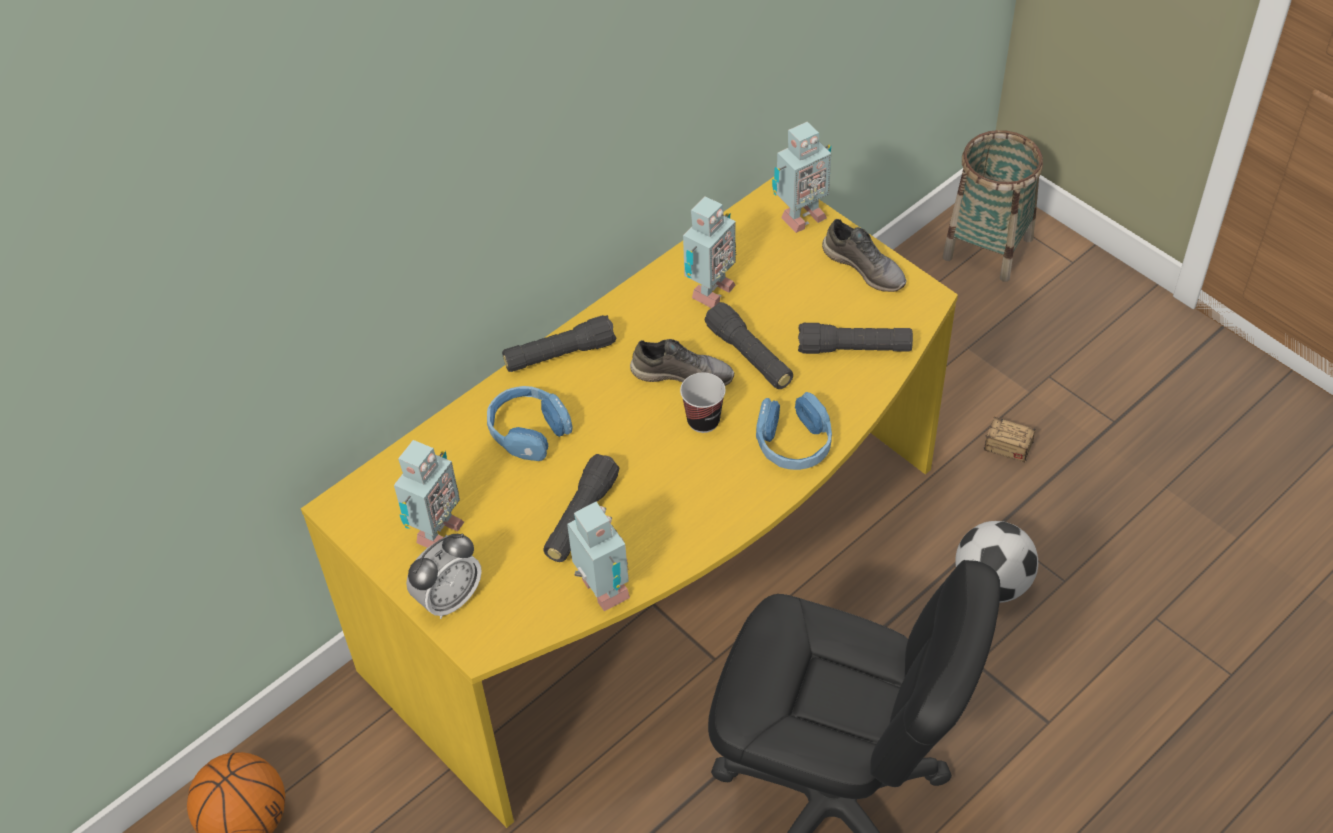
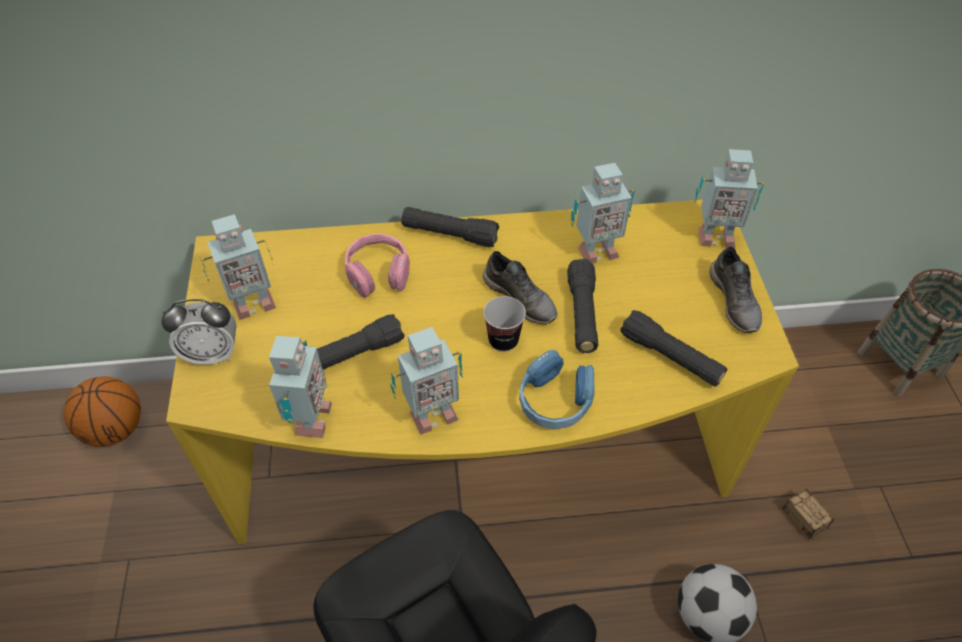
camera: 35 degrees right, 0 degrees up
blue headphones [487,386,573,461] -> pink headphones [345,234,410,298]
none -> toy robot [390,327,463,435]

